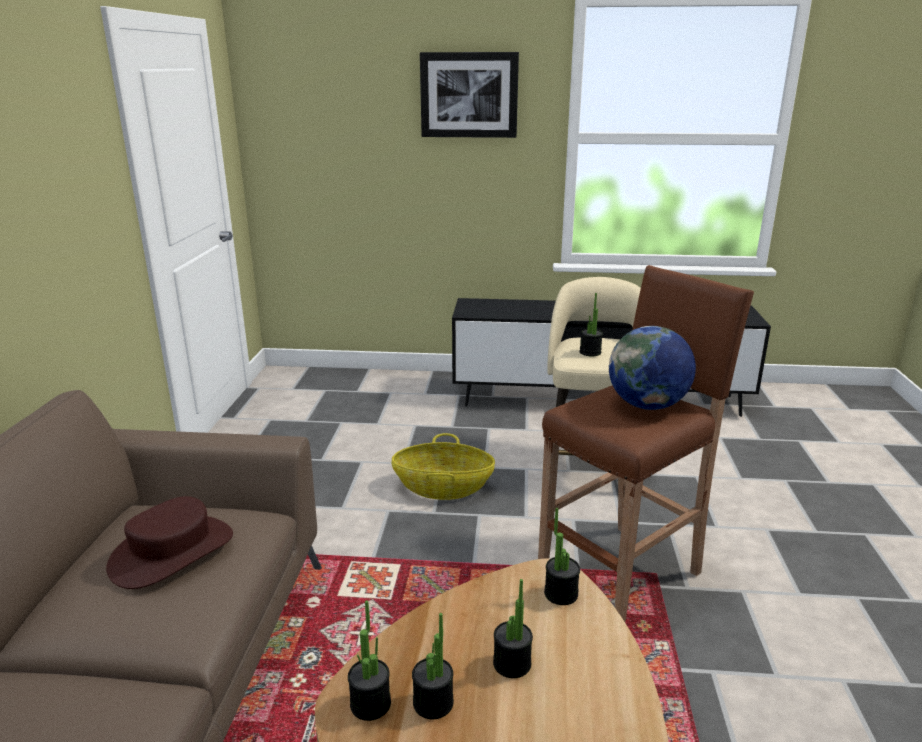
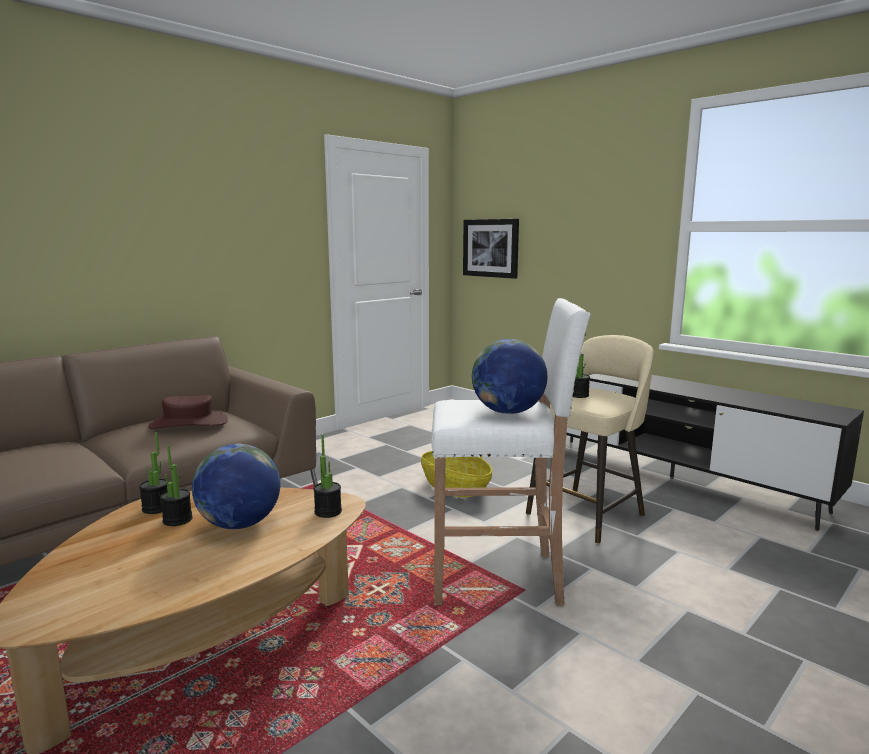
camera: 40 degrees right, 10 degrees down
picture [420,52,519,138] -> picture moved to [463,219,519,279]
potted plant [493,579,533,678] -> globe [192,444,280,529]
brown stool [538,265,754,622] -> white stool [431,298,591,606]

